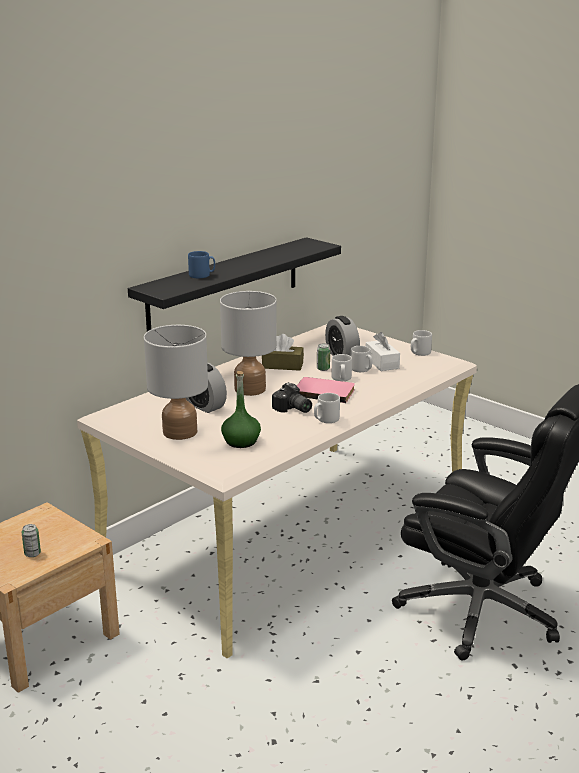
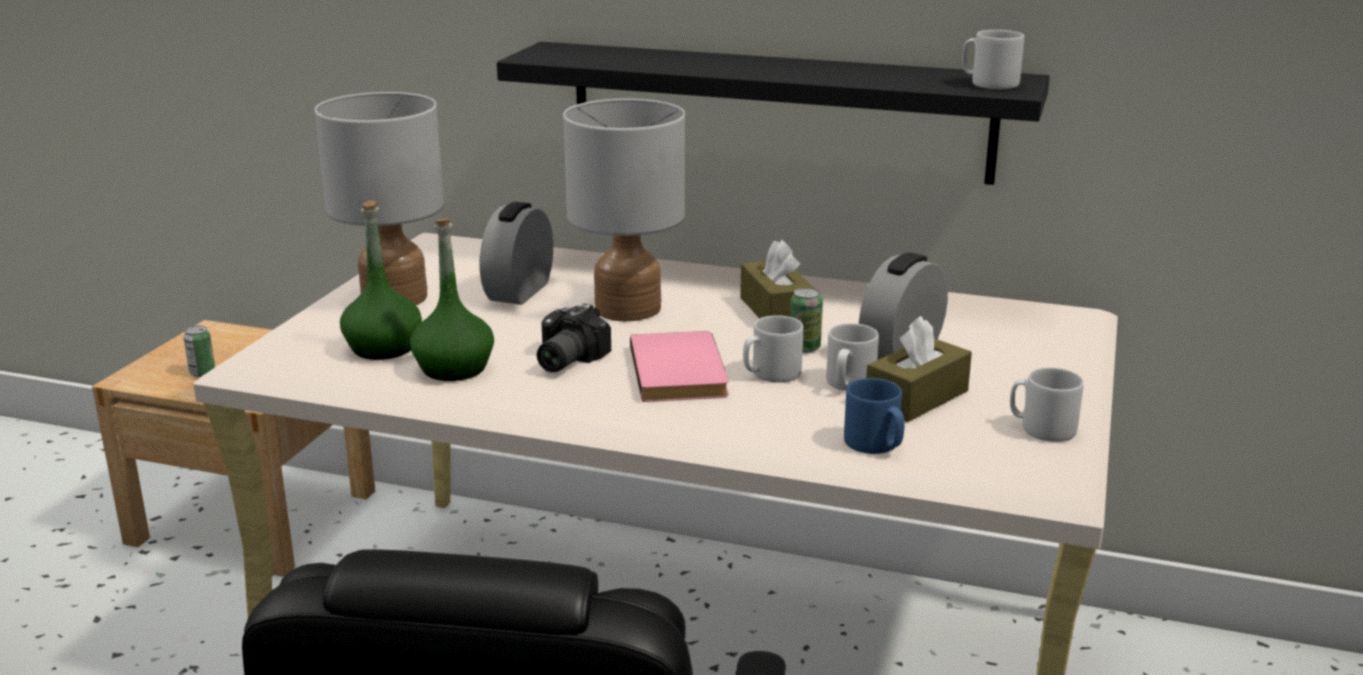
camera: 65 degrees right, 0 degrees up
blue mug [188,251,215,278] -> blue mug moved to [844,378,905,454]
grey mug [314,393,340,423] -> grey mug moved to [962,30,1024,89]
white tissue box [366,332,400,371] -> brown tissue box [866,316,972,422]
none -> green bottle [410,218,494,381]

